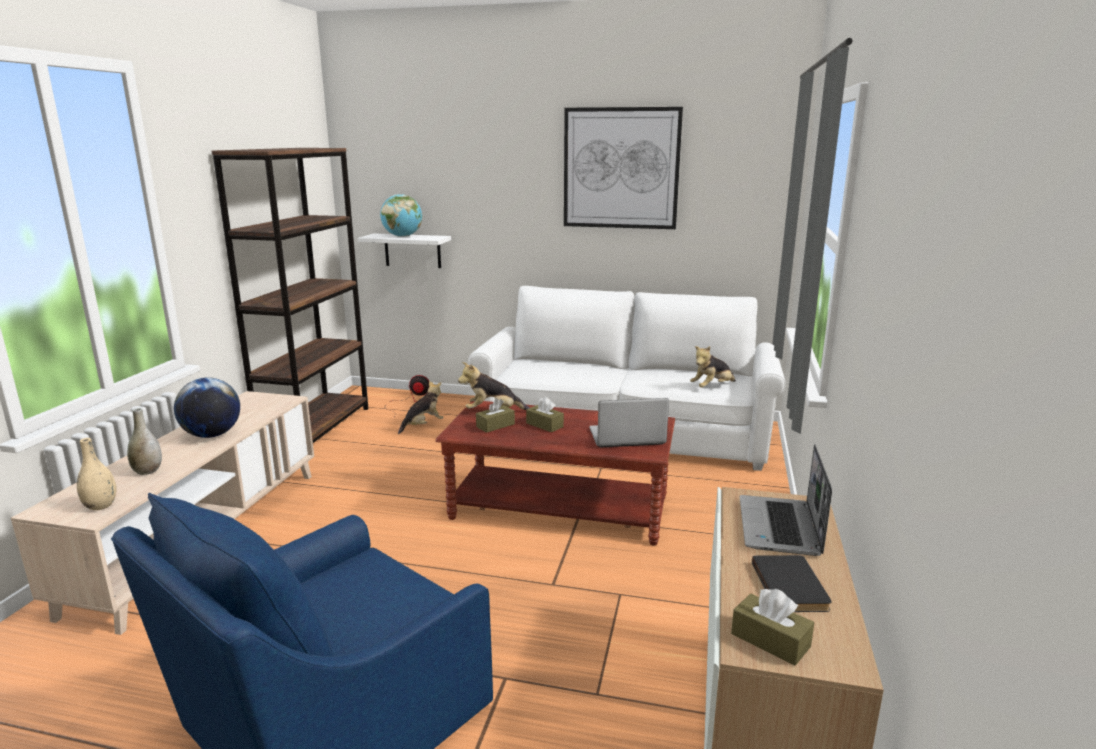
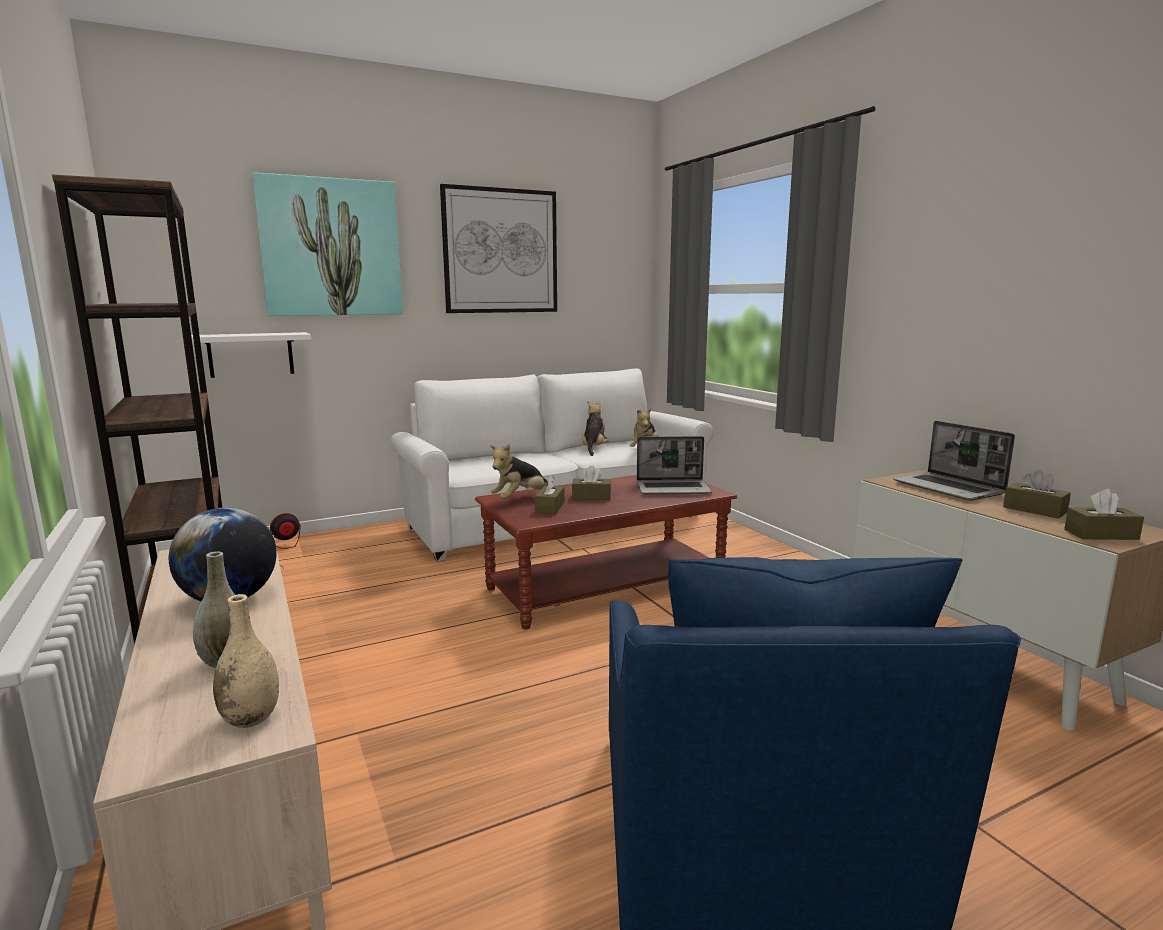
camera: 40 degrees left, 5 degrees down
globe [380,194,422,237] -> none
plush toy [398,381,444,434] -> plush toy moved to [582,401,608,456]
laptop [589,398,669,447] -> laptop turned 135 degrees counterclockwise [637,436,712,495]
black book [752,555,831,612] -> brown tissue box [1003,469,1071,519]
none -> picture [252,172,403,316]

